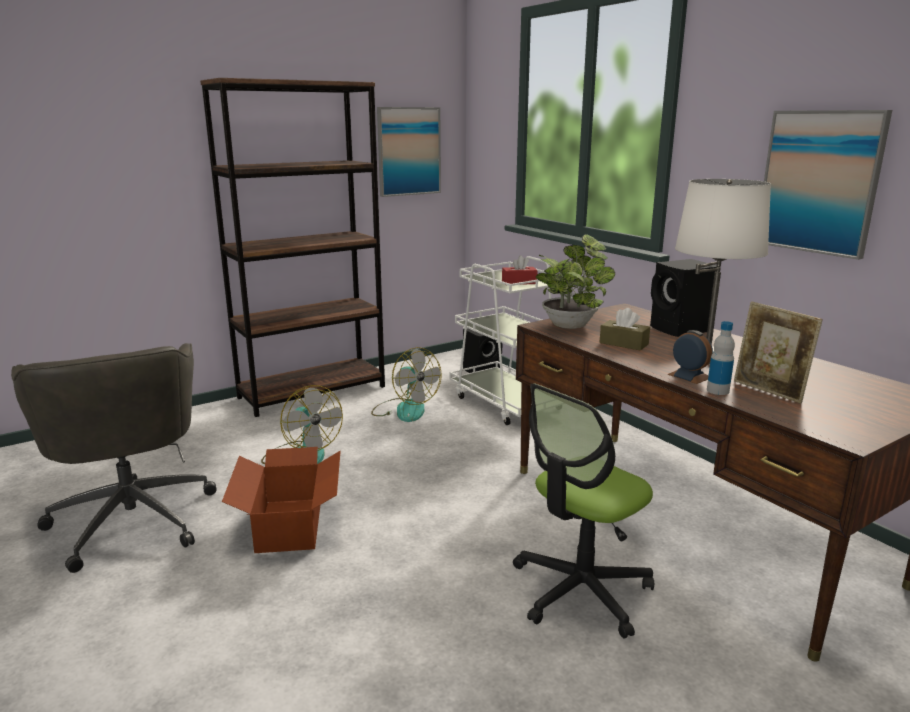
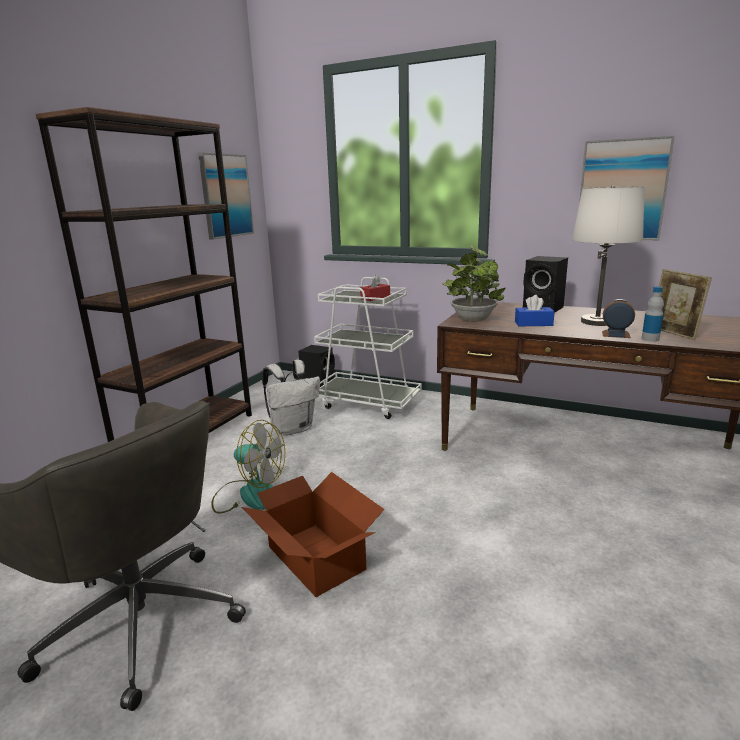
camera: 30 degrees left, 0 degrees up
fan [371,347,442,422] -> white backpack [262,359,320,436]
office chair [513,383,654,639] -> none
brown tissue box [599,308,650,351] -> blue tissue box [515,295,555,326]
picture frame [734,302,823,403] -> picture frame turned 45 degrees clockwise [659,269,712,340]

